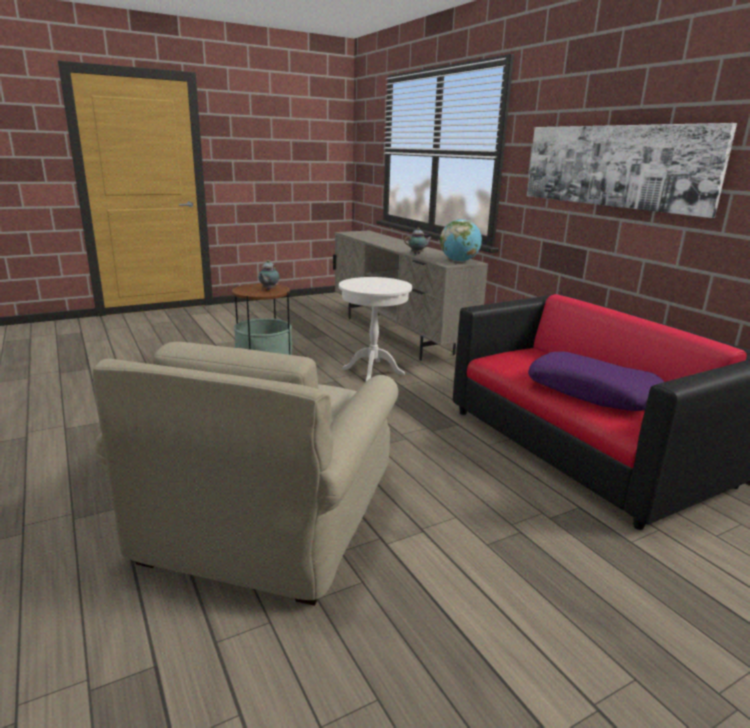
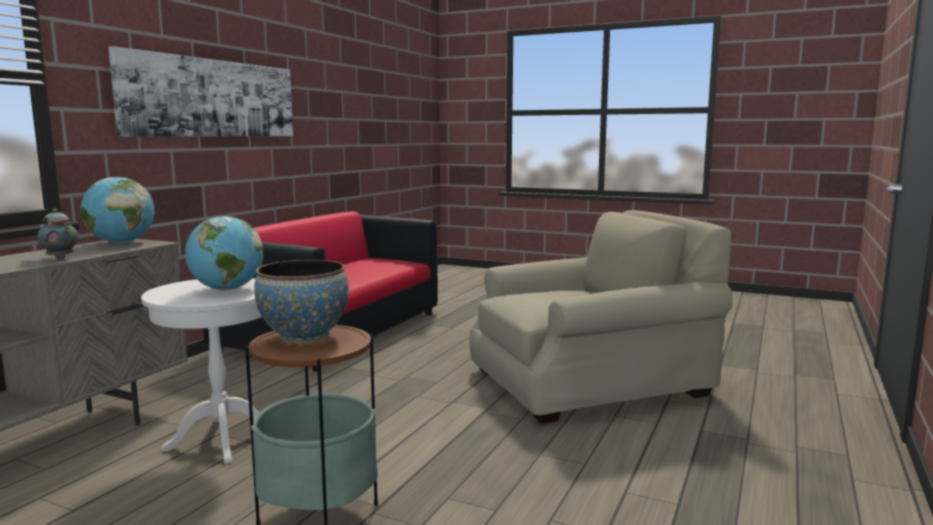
camera: 125 degrees left, 10 degrees down
teapot [258,260,279,290] -> bowl [254,260,349,344]
purple pillow [528,351,664,411] -> none
none -> globe [185,216,264,291]

